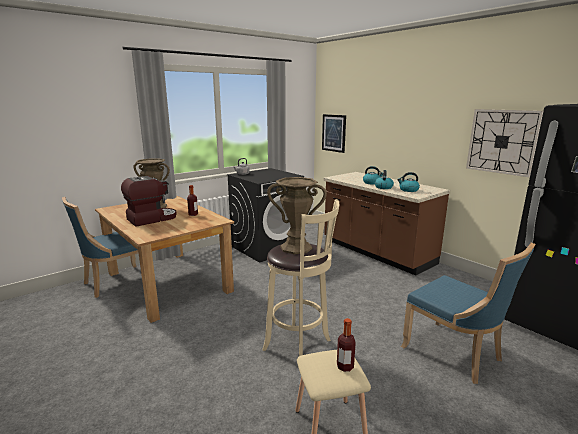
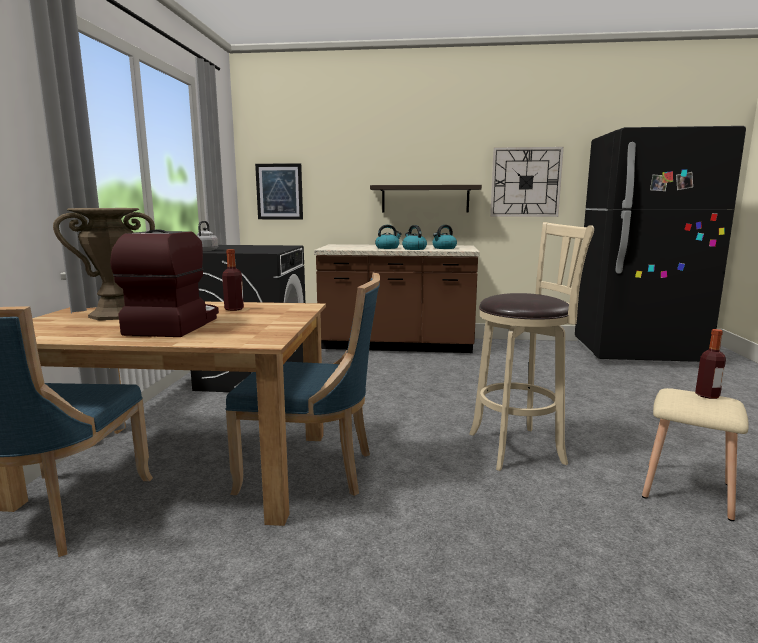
camera: 45 degrees left, 5 degrees down
brown vase [267,177,327,254] -> none
blue chair [401,242,535,384] -> blue chair moved to [225,273,380,496]
none -> shelf [370,185,482,213]

